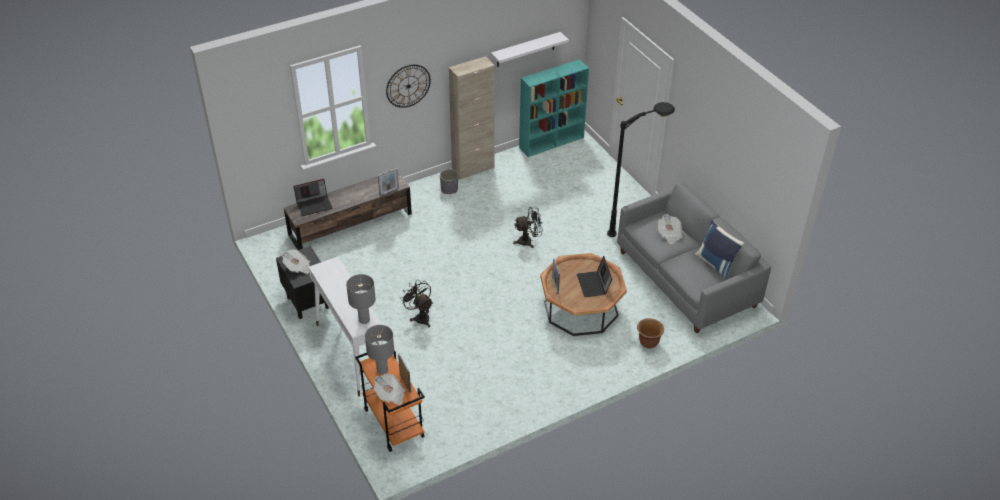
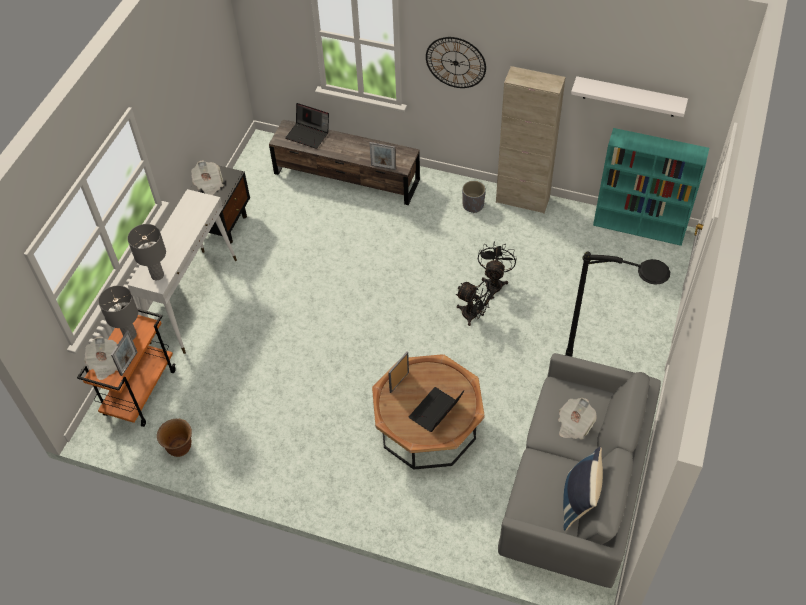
camera: 50 degrees right, 10 degrees up
black fan [400,279,433,327] -> black fan moved to [478,241,517,299]
brown planter [637,318,664,349] -> brown planter moved to [157,419,192,457]

